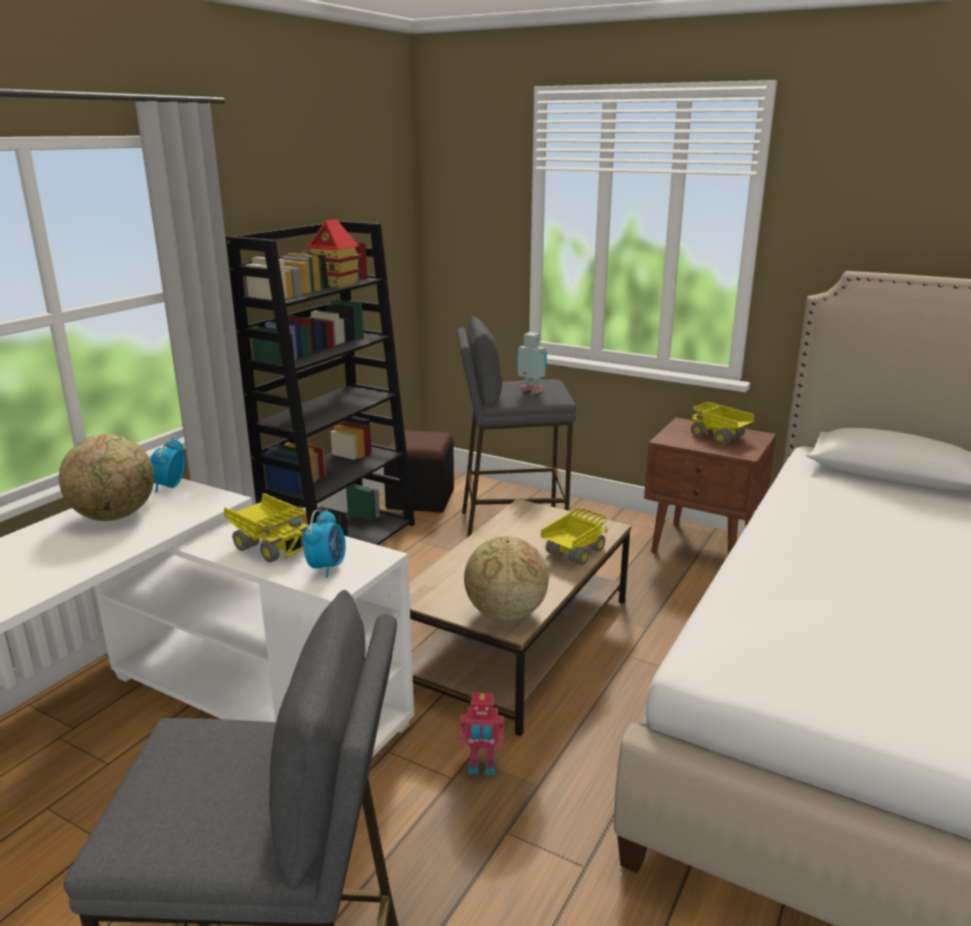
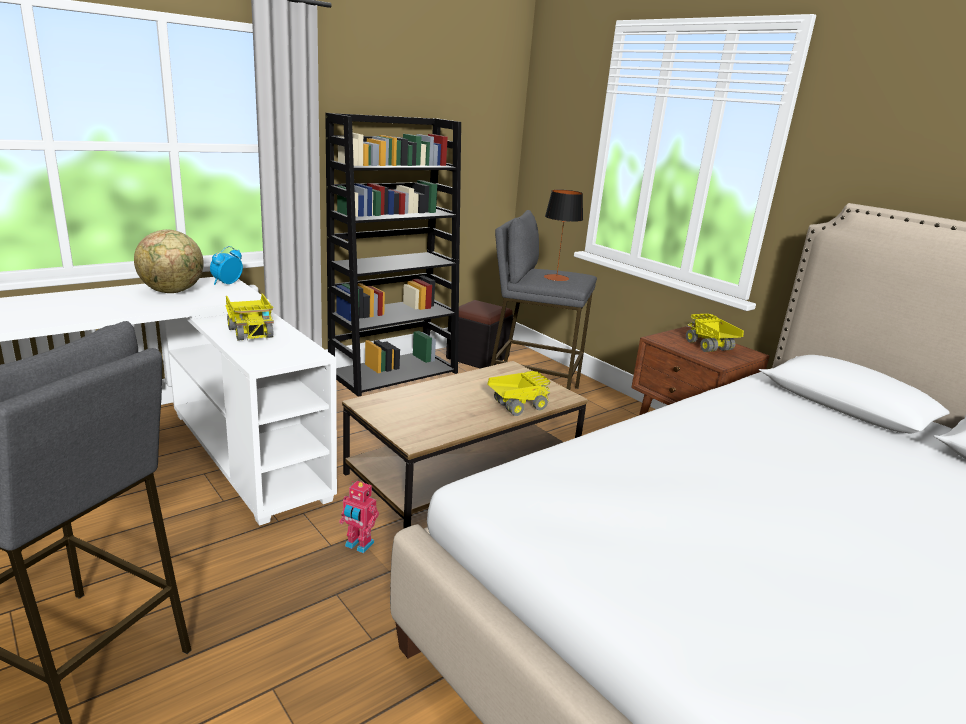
camera: 20 degrees right, 0 degrees up
alarm clock [303,510,346,578] -> none
toy house [306,219,362,288] -> none
globe [464,536,549,621] -> none
toy robot [517,332,547,394] -> table lamp [544,190,583,281]

